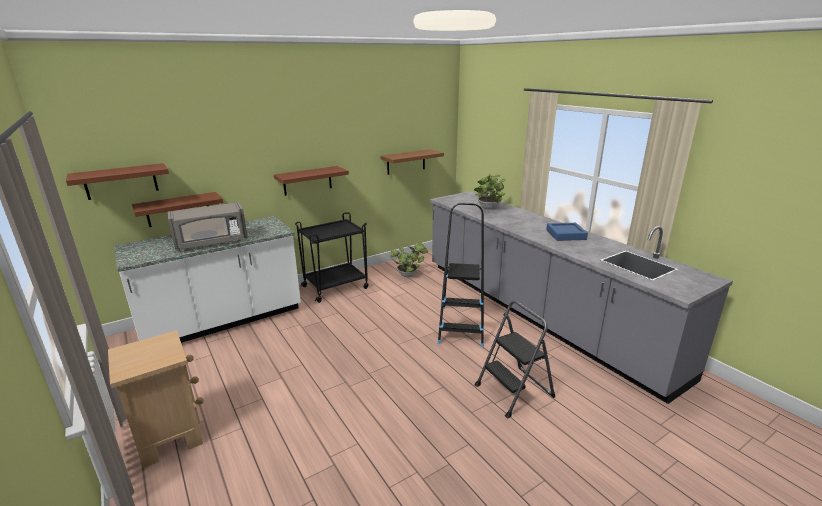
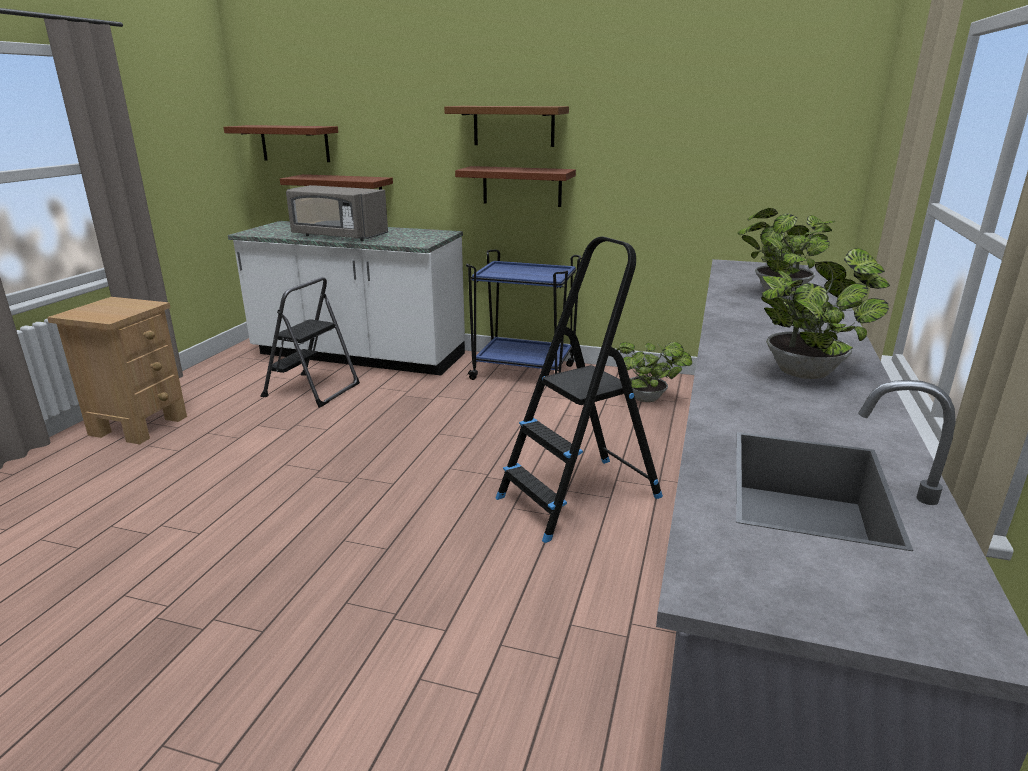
camera: 50 degrees right, 0 degrees up
black cart [295,212,368,303] -> blue cart [466,250,581,380]
brown shelf [380,149,444,175] -> brown shelf moved to [444,106,569,147]
black step ladder [474,301,555,418] -> black step ladder moved to [260,277,360,408]
blue tray [546,223,588,241] -> potted plant [761,248,890,379]

